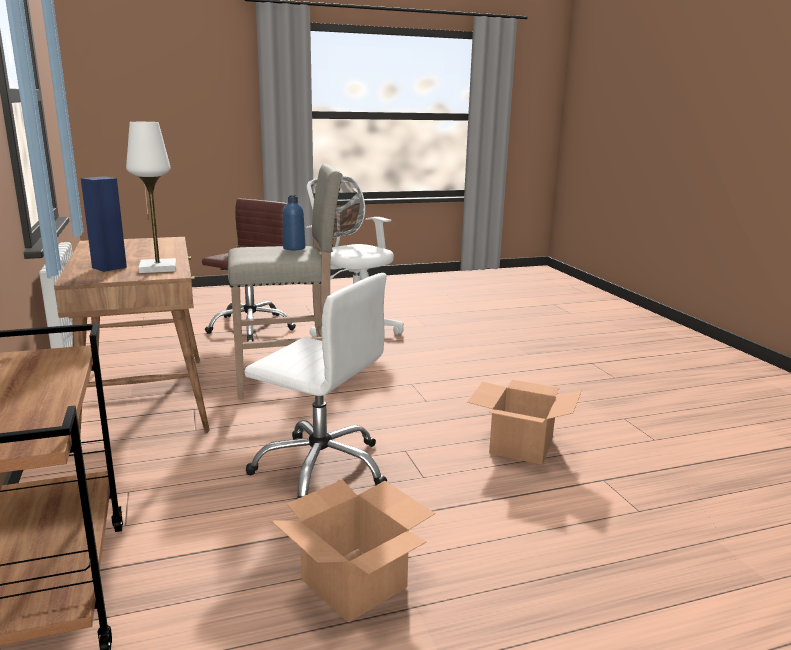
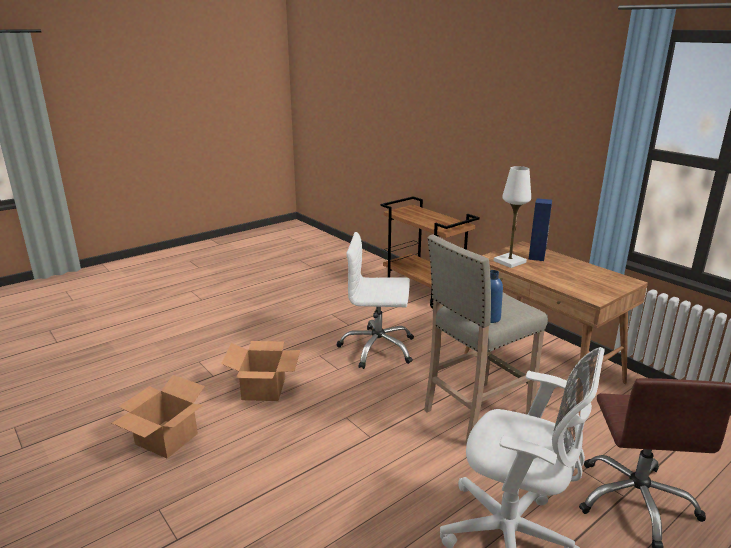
camera: 160 degrees right, 5 degrees up
cardboard box [270,480,436,623] -> cardboard box moved to [112,375,205,459]

